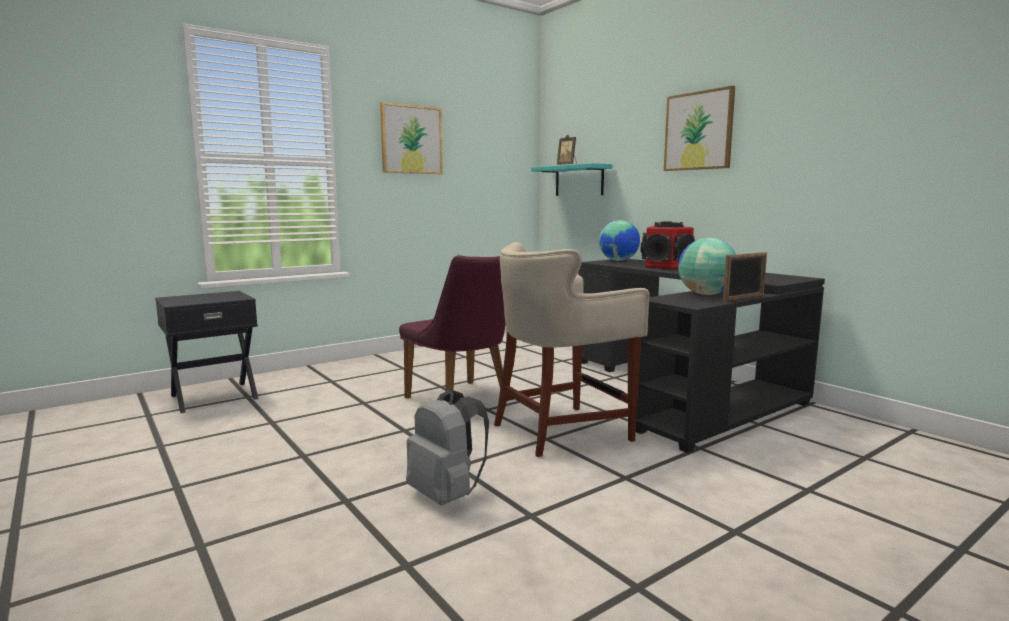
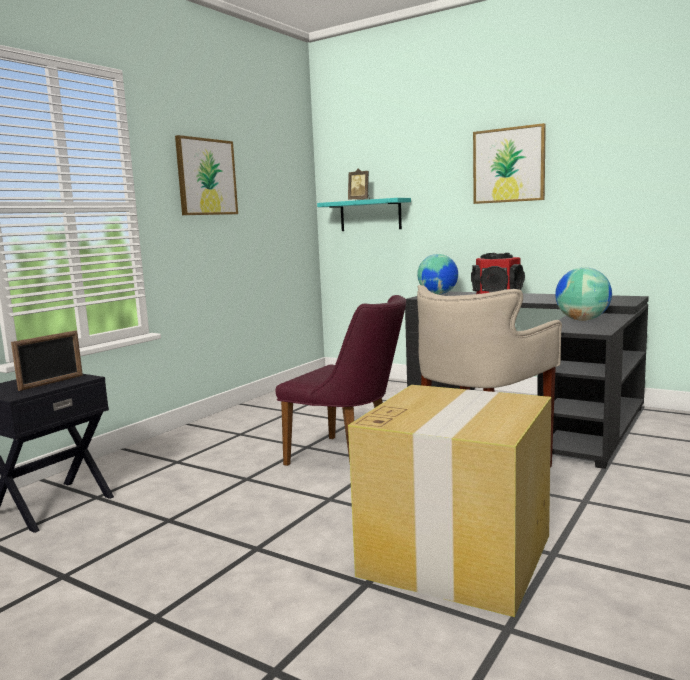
camera: 20 degrees left, 0 degrees up
grey backpack [406,389,489,505] -> cardboard box [348,385,551,617]
picture frame [723,252,767,302] -> picture frame moved to [11,330,83,391]

